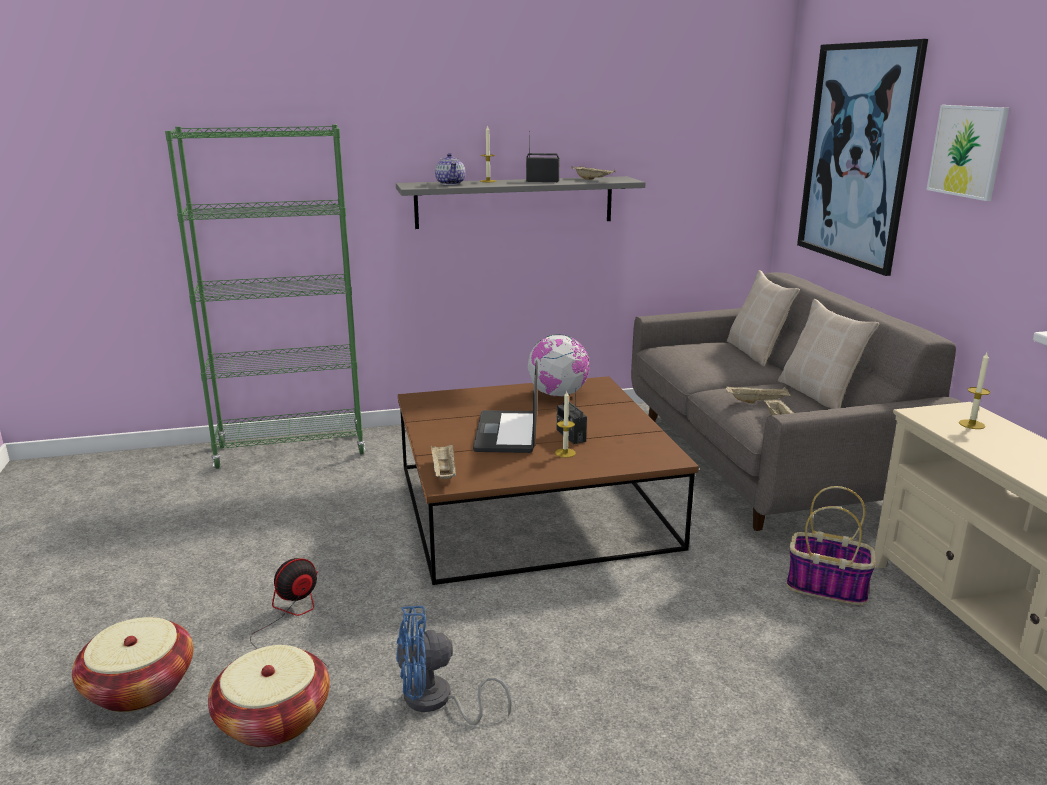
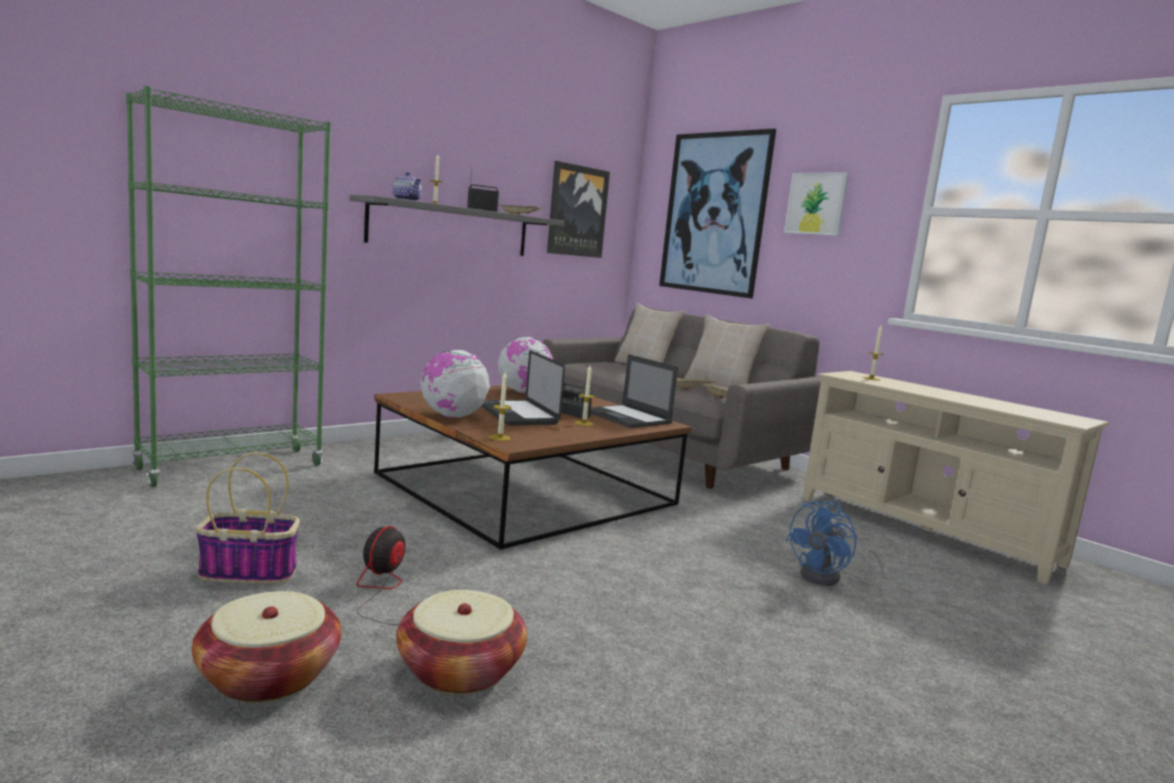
camera: 30 degrees left, 10 degrees down
blue fan [396,606,512,725] -> blue fan moved to [786,501,884,586]
beige tray [431,443,456,479] -> candle [489,372,512,441]
basket [787,486,876,605] -> basket moved to [196,452,300,584]
none -> globe [420,350,490,418]
none -> picture [547,161,610,258]
none -> laptop [590,354,678,428]

